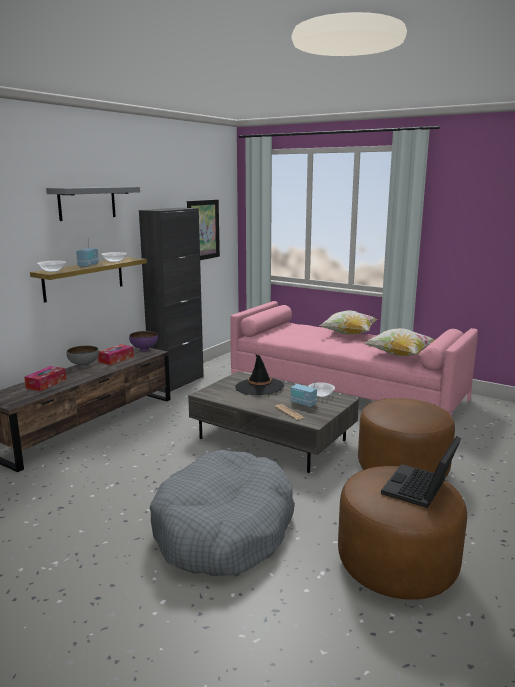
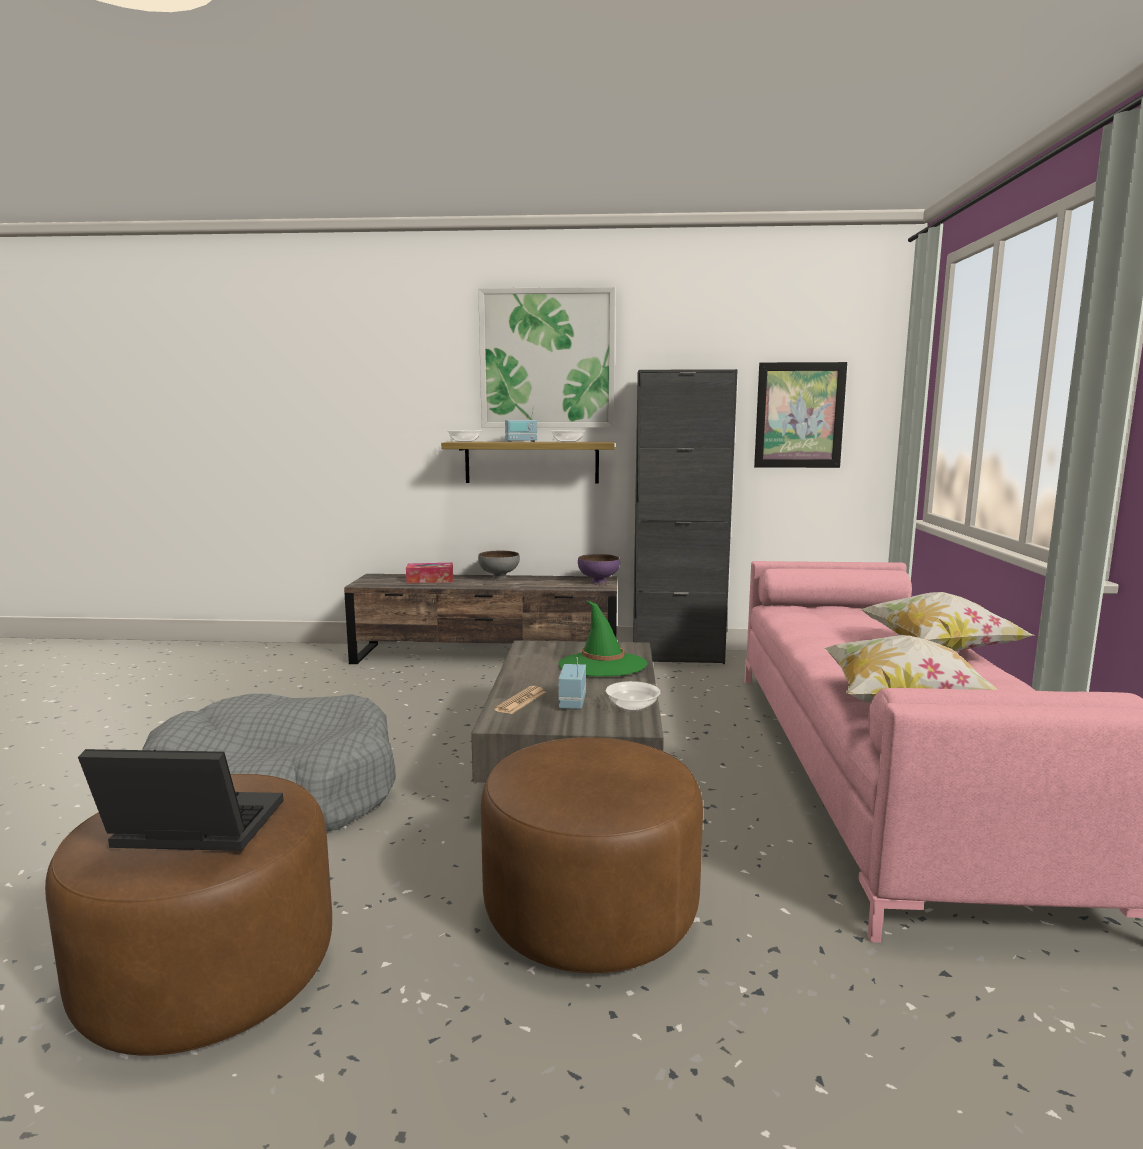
camera: 60 degrees right, 5 degrees down
grey shelf [46,187,140,221] -> picture [478,287,615,428]
tissue box [98,344,134,365] -> none
black hat [235,355,284,395] -> green hat [558,601,648,676]

